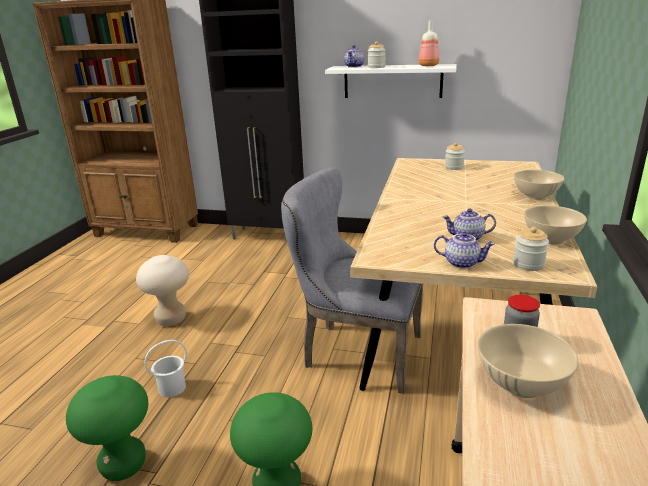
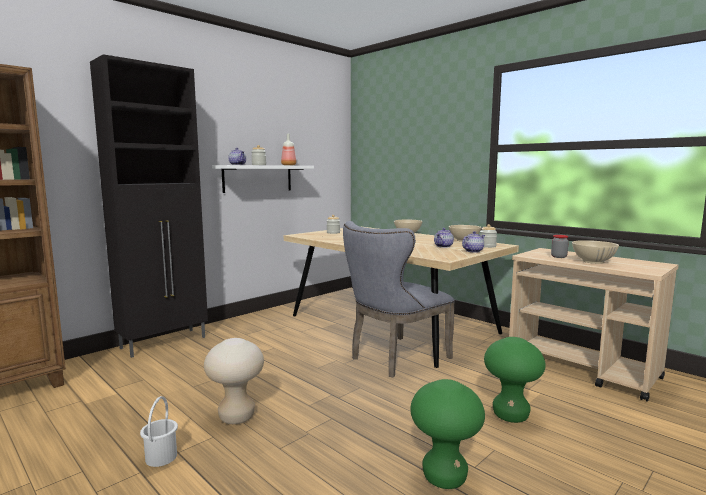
camera: 60 degrees left, 15 degrees down
white bucket [144,340,187,398] -> white bucket moved to [140,396,178,467]

